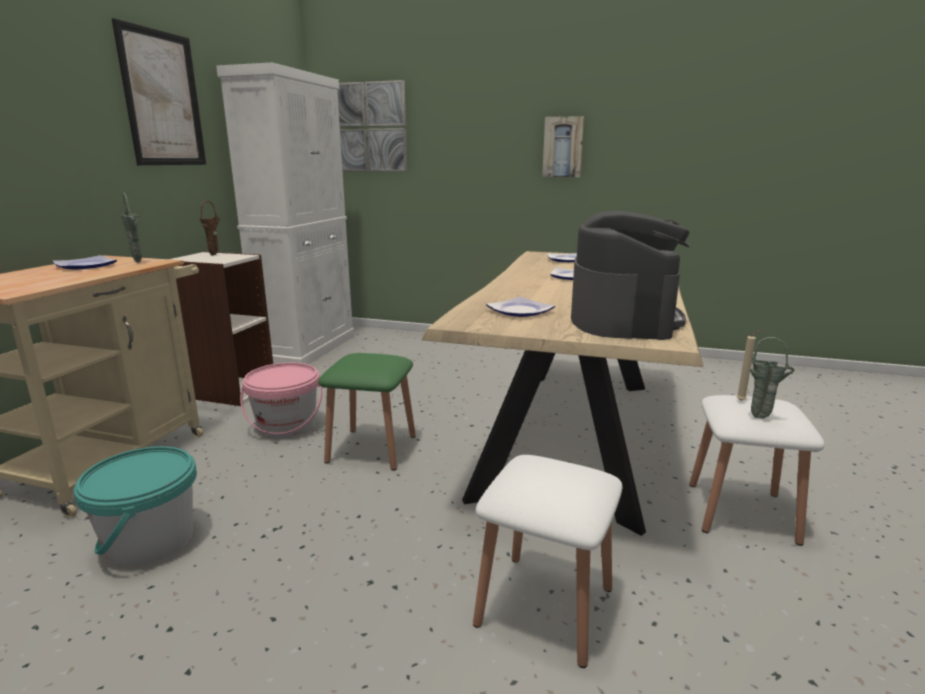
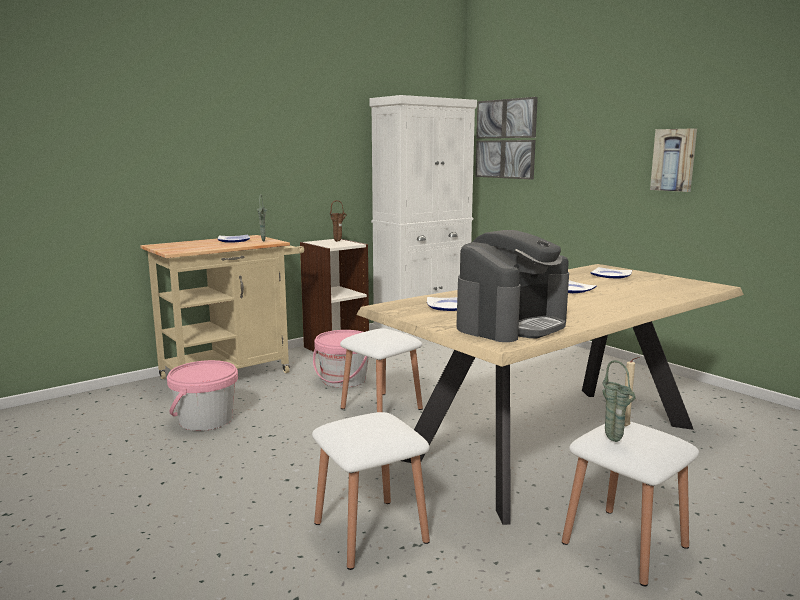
camera: 35 degrees right, 5 degrees down
turquoise bucket [74,446,197,567] -> pink bucket [167,360,238,431]
picture [111,18,206,165] -> none
green stool [318,353,416,471] -> white stool [340,328,423,412]

